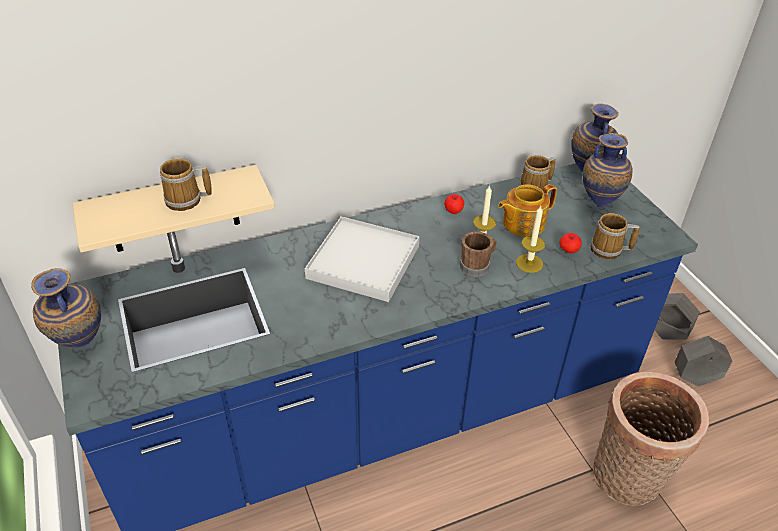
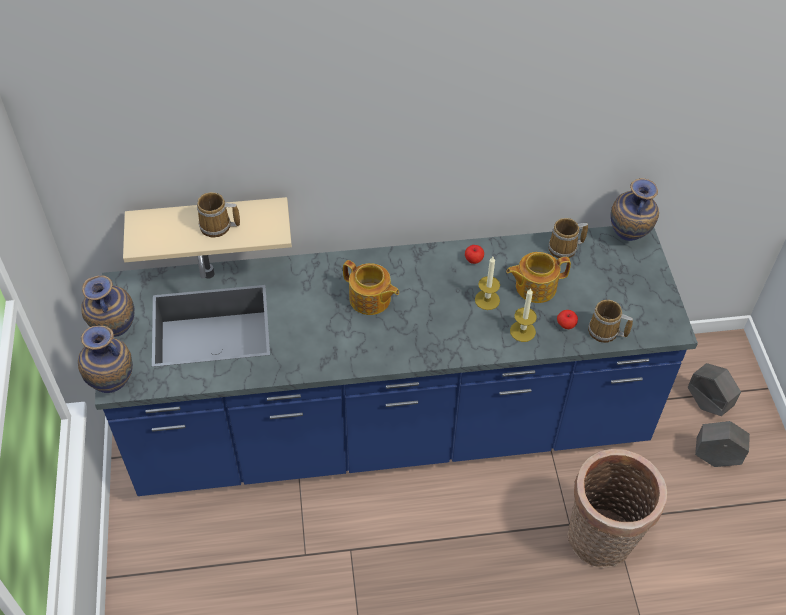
camera: 15 degrees right, 10 degrees up
white tray [305,216,420,302] -> teapot [343,260,399,315]
brown mug [460,232,497,276] -> none
vase [583,133,632,207] -> vase moved to [78,326,133,393]

